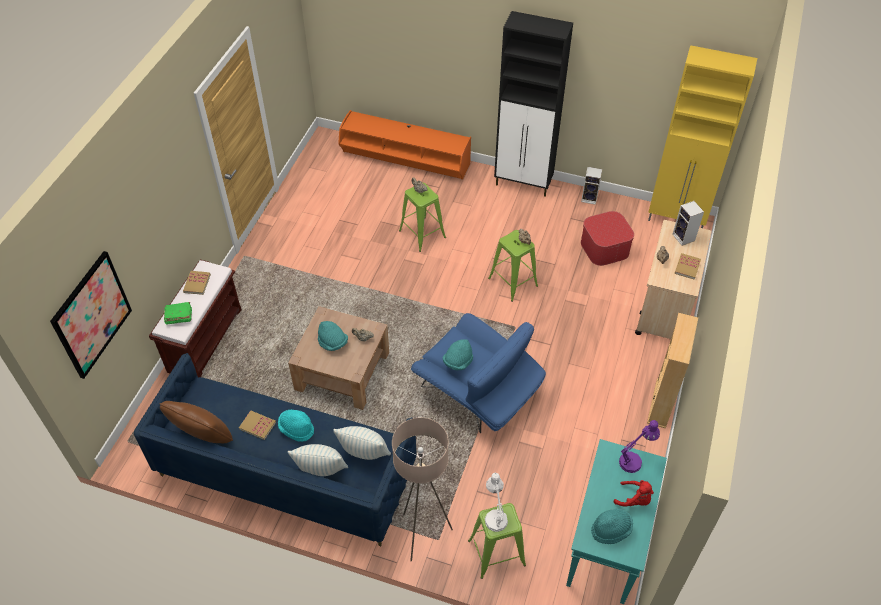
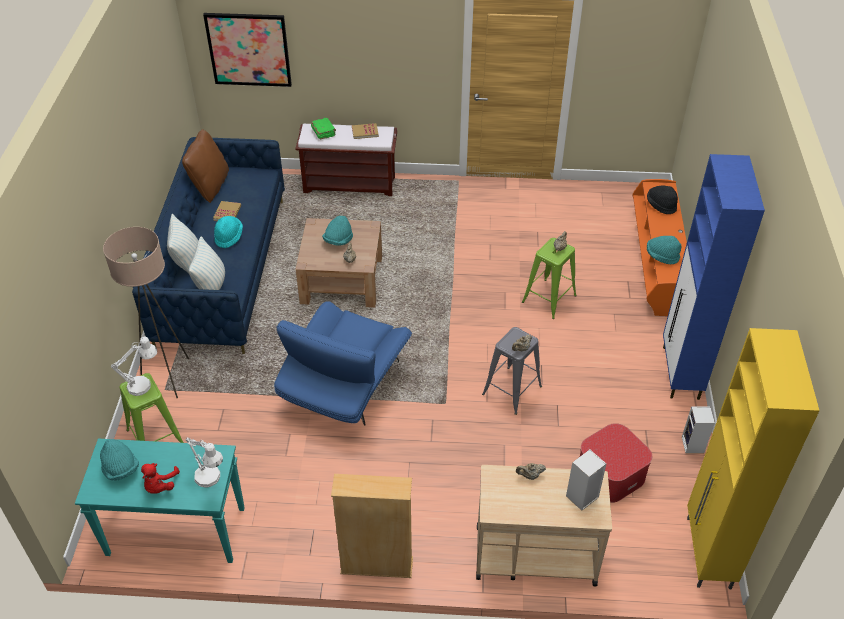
camera: 75 degrees right, 5 degrees down
turquoise hat [442,339,473,370] -> turquoise hat moved to [647,236,681,264]
green stool [488,230,538,302] -> grey stool [482,327,542,415]
black cabinet [494,11,573,197] -> blue cabinet [663,154,765,400]
purple table lamp [619,420,660,473] -> white table lamp [186,438,223,487]
book [675,253,701,280] -> none
none -> black hat [647,186,678,214]

